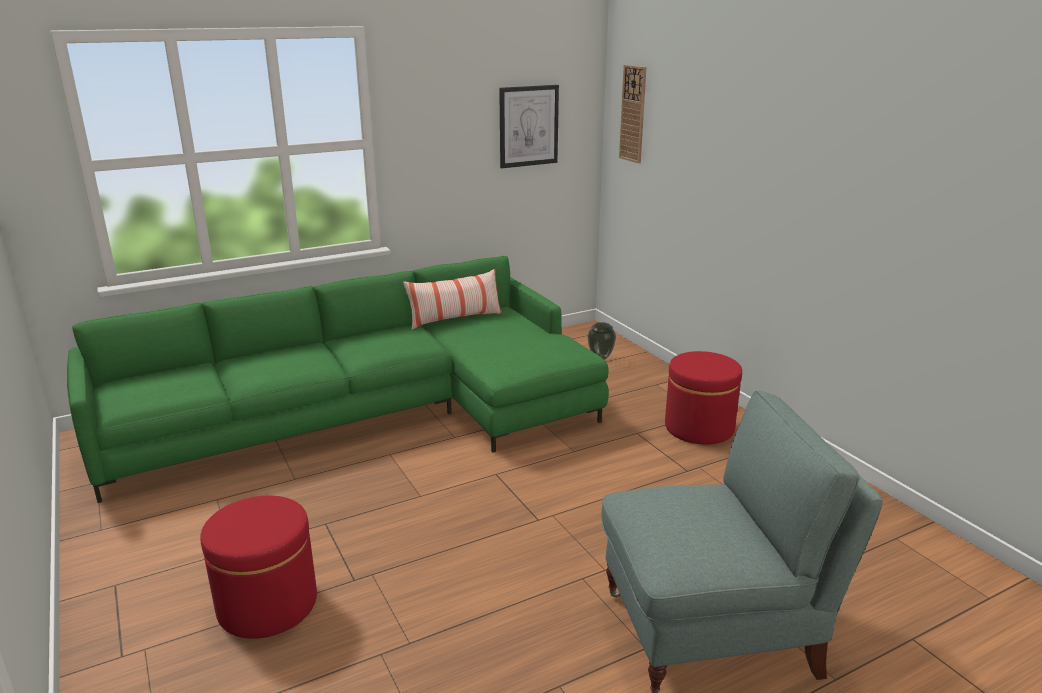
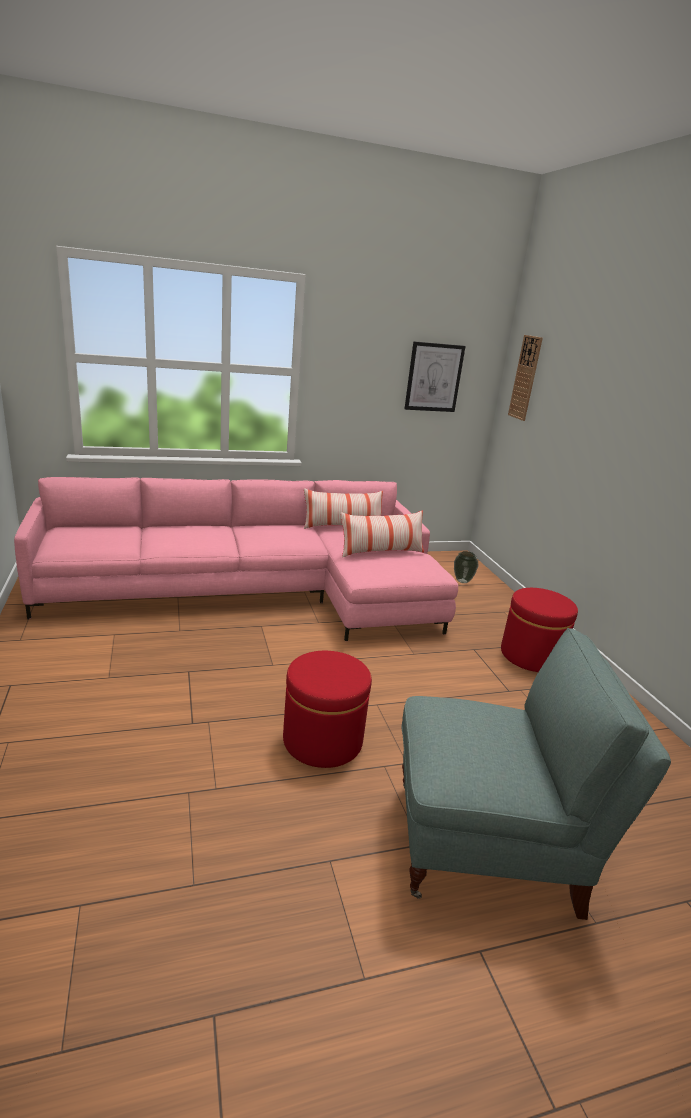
camera: 10 degrees right, 0 degrees up
green sofa [67,256,609,503] -> pink sofa [14,477,458,641]
red ottoman [200,496,317,639] -> red ottoman moved to [283,651,372,768]
none -> pillow [340,511,424,558]

